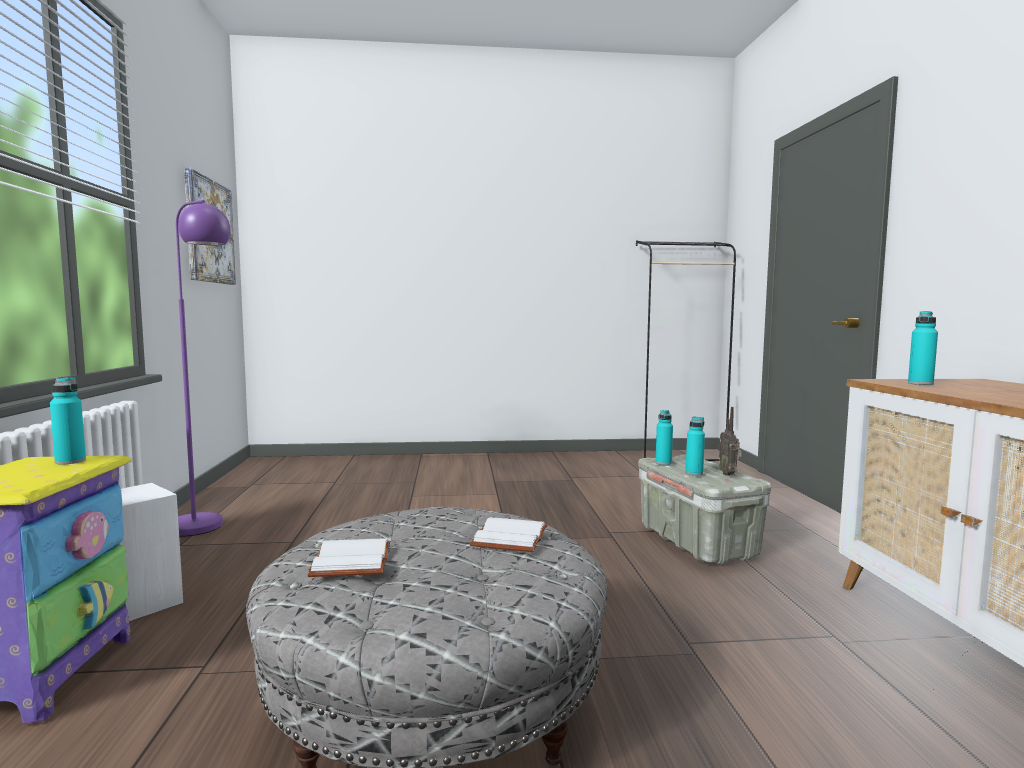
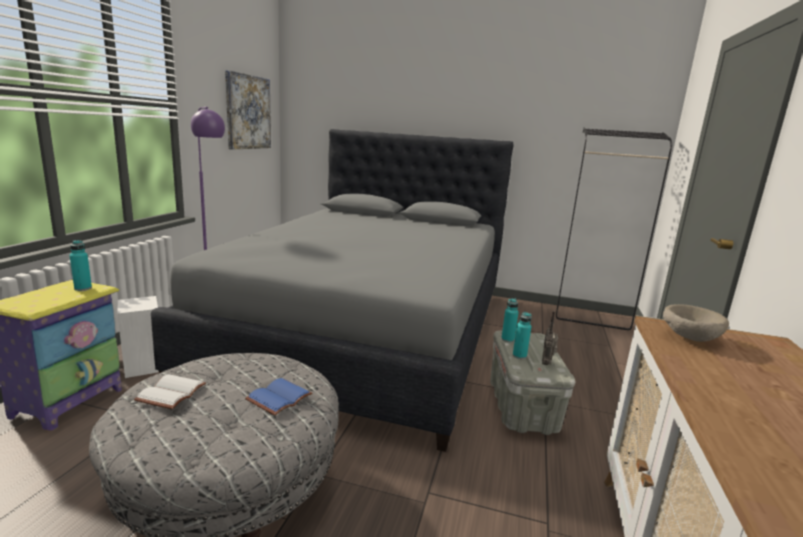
camera: 20 degrees right, 10 degrees up
white book [470,517,547,552] -> blue book [245,378,312,416]
turquoise bottle [908,311,938,385] -> beige bowl [663,304,729,342]
none -> grey bed [151,129,514,452]

